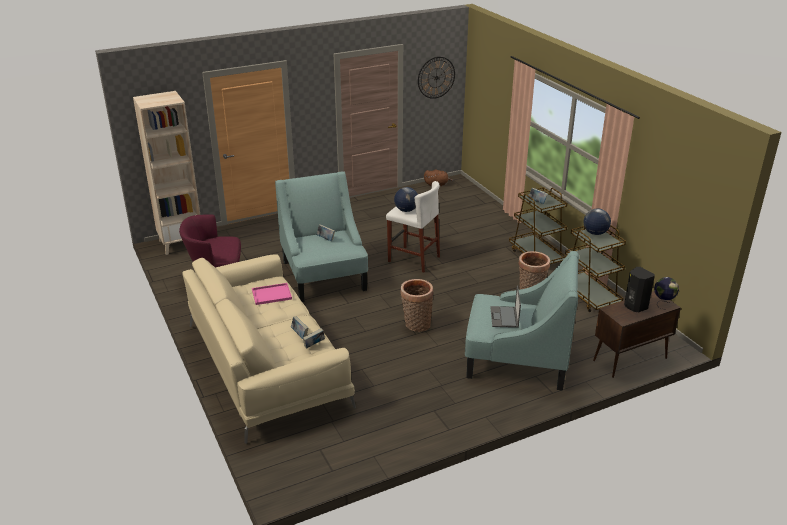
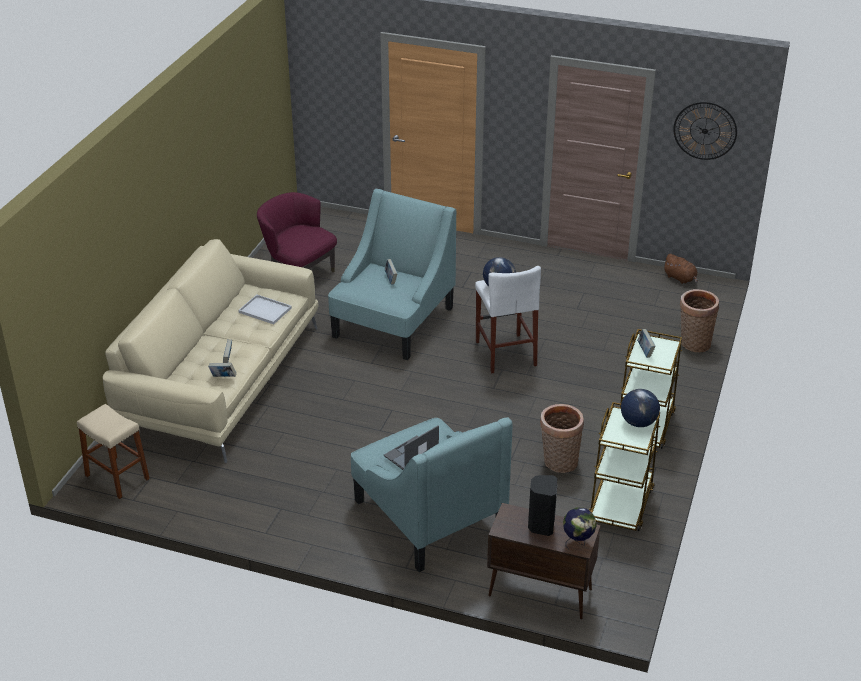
camera: 45 degrees right, 5 degrees up
beige bookcase [133,91,200,255] -> none
pink tray [252,283,292,305] -> white tray [238,295,292,324]
basket [400,279,433,332] -> basket moved to [680,289,719,352]
none -> beige stool [77,404,150,499]

